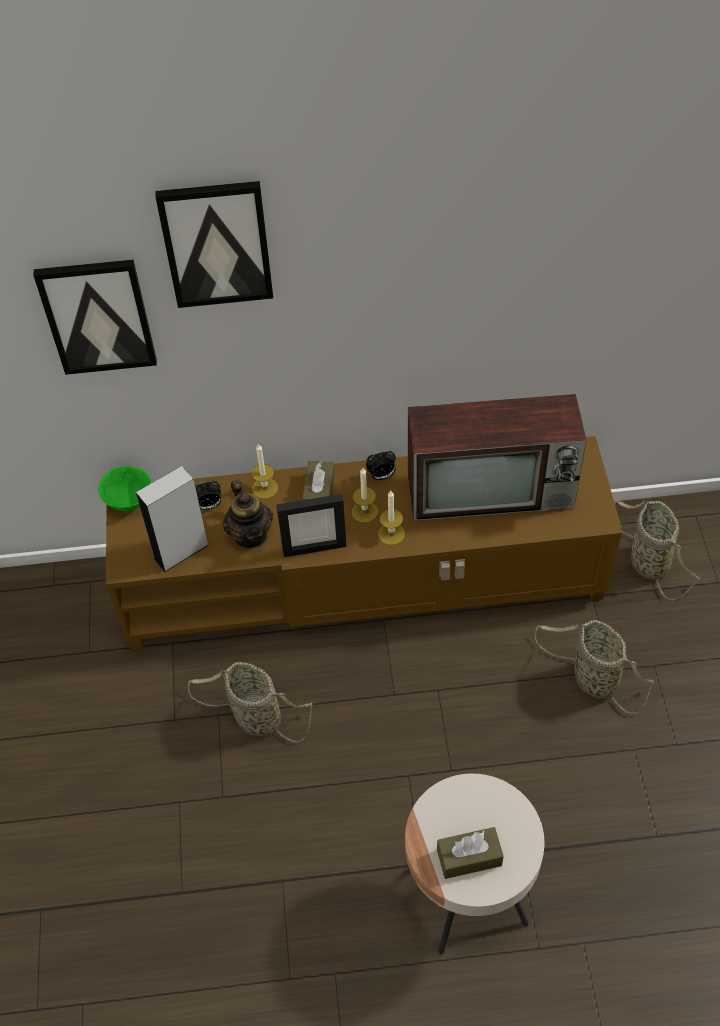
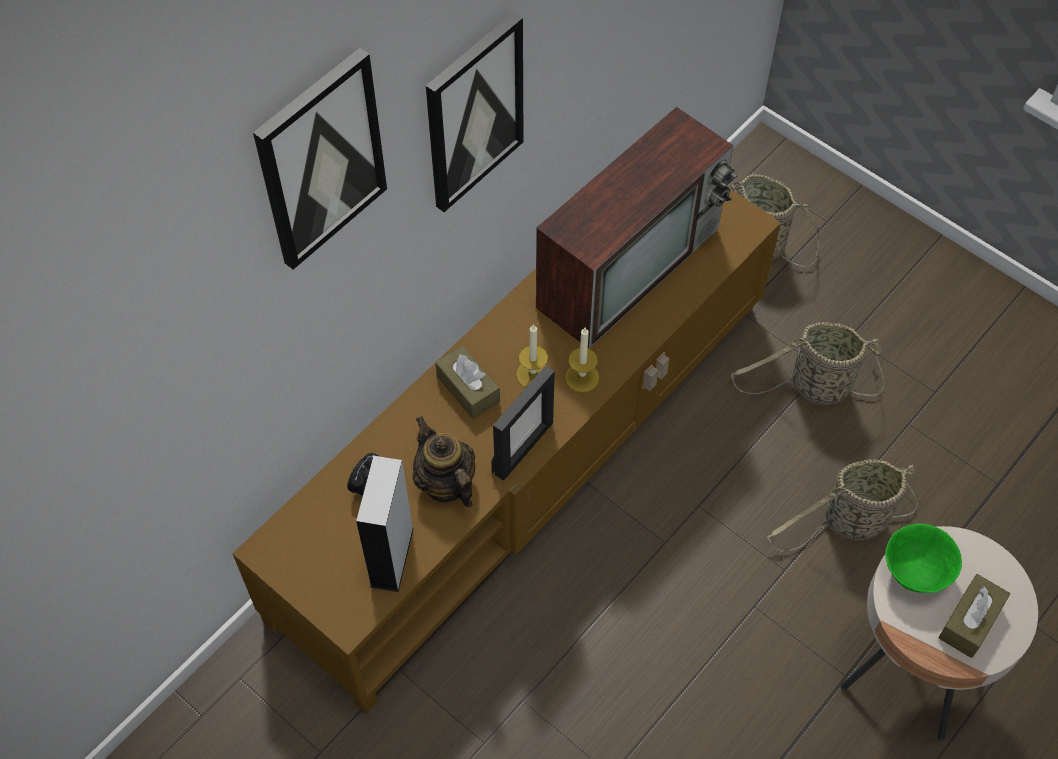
camera: 45 degrees left, 5 degrees up
picture [33,259,157,375] -> picture moved to [426,13,524,212]
green bowl [98,466,152,511] -> green bowl moved to [885,523,962,593]
basket [188,662,312,742] -> basket moved to [767,459,918,552]
teapot [223,480,273,548] -> teapot turned 150 degrees counterclockwise [413,416,475,508]
candle [251,443,278,499] -> none
alarm clock [366,451,396,480] -> none

